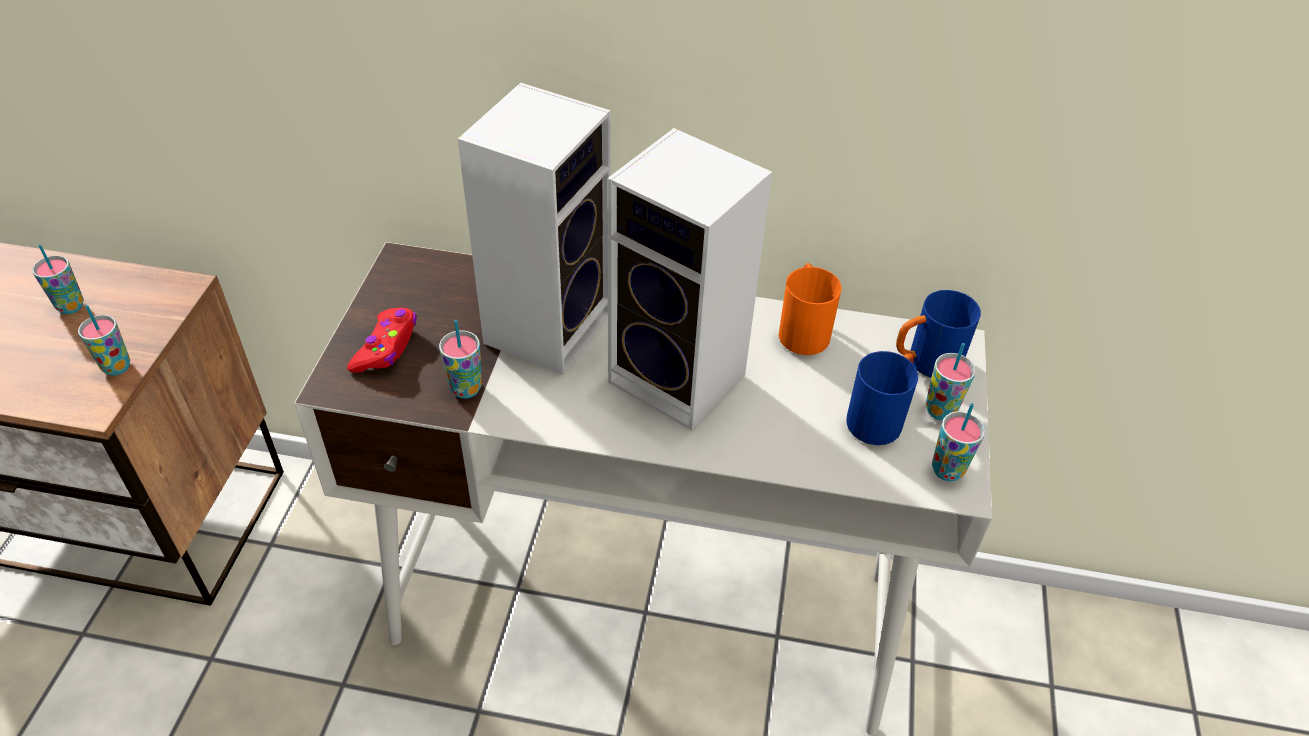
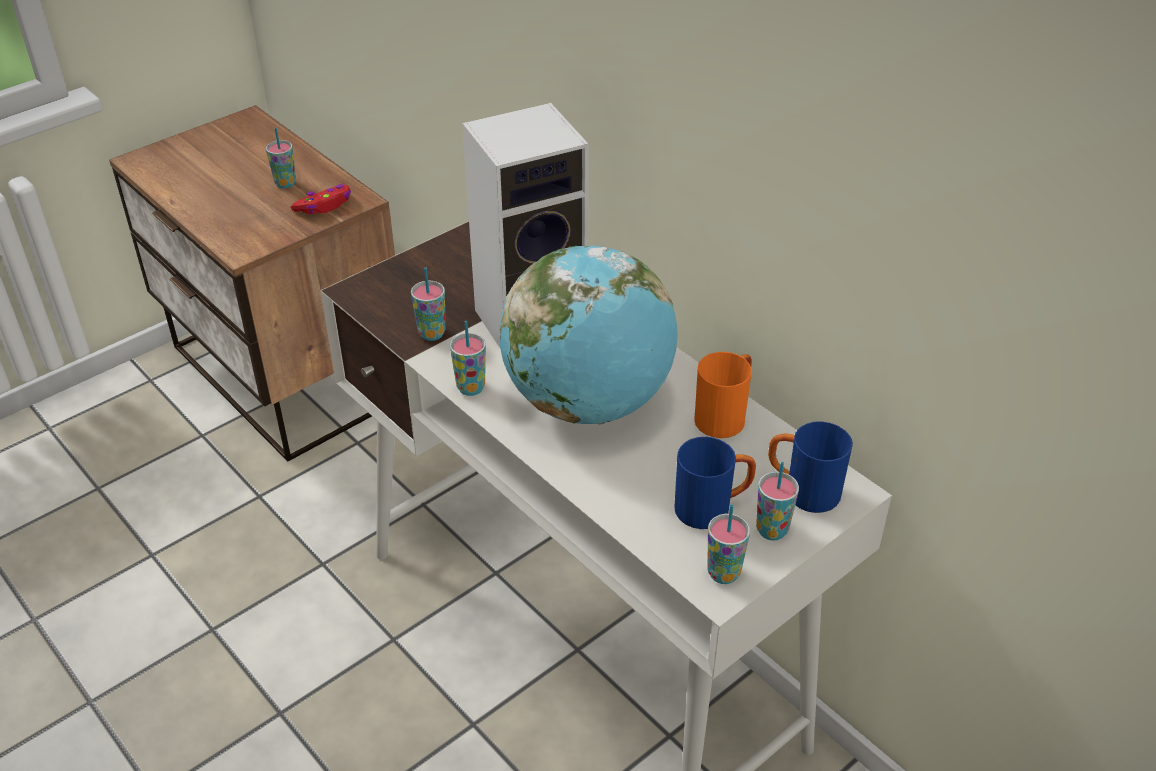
camera: 40 degrees right, 5 degrees down
cup [78,305,130,376] -> cup moved to [450,321,486,396]
red game controller [347,308,417,373] -> red game controller moved to [290,184,351,214]
speaker [607,128,772,431] -> globe [499,246,678,424]

